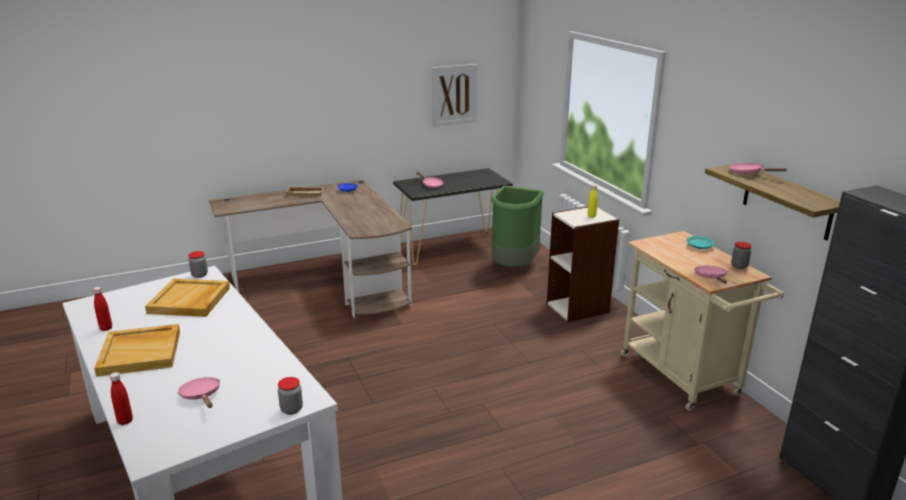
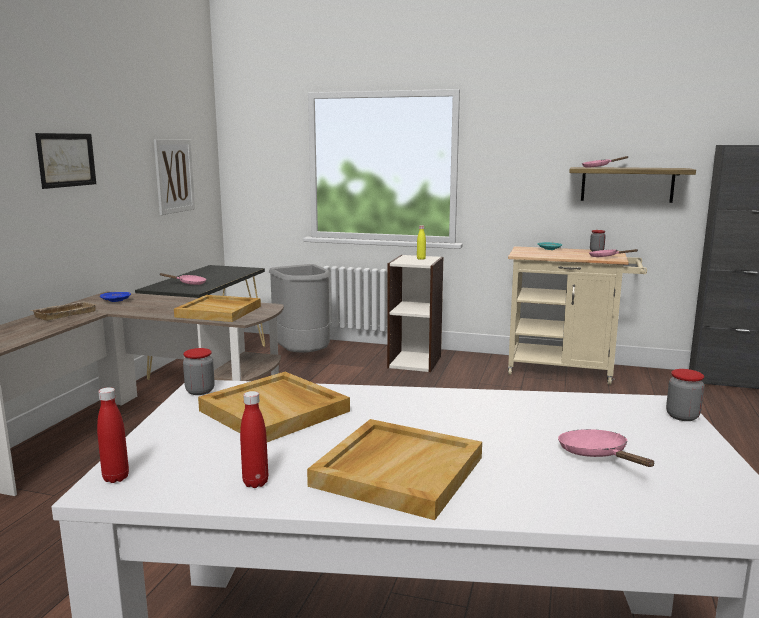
camera: 50 degrees left, 10 degrees down
red bottle [110,372,133,425] -> red bottle moved to [97,387,129,483]
pink frying pan [178,377,220,408] -> pink frying pan turned 60 degrees clockwise [558,429,655,467]
green trash can [491,186,544,267] -> grey trash can [268,264,330,353]
none -> picture [35,133,96,189]
none -> beige tray [174,295,261,322]

